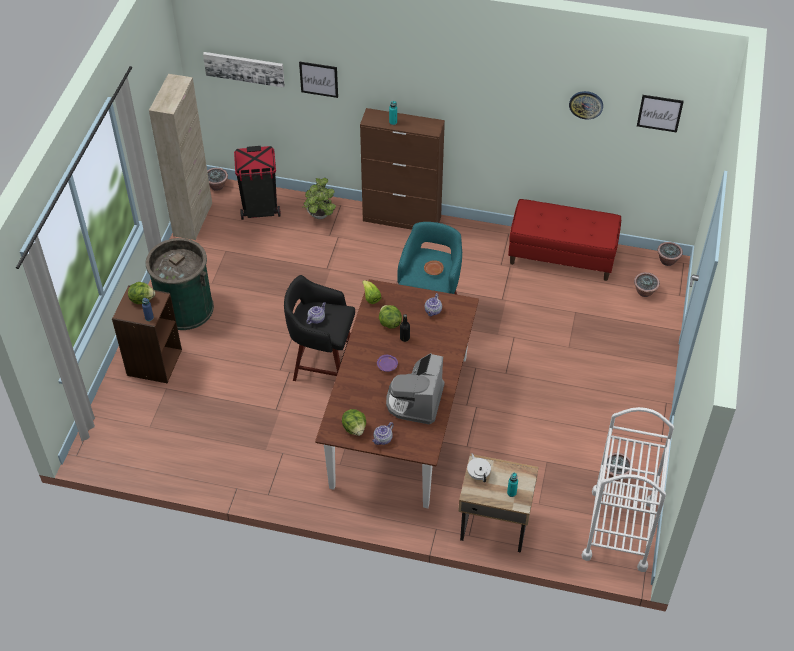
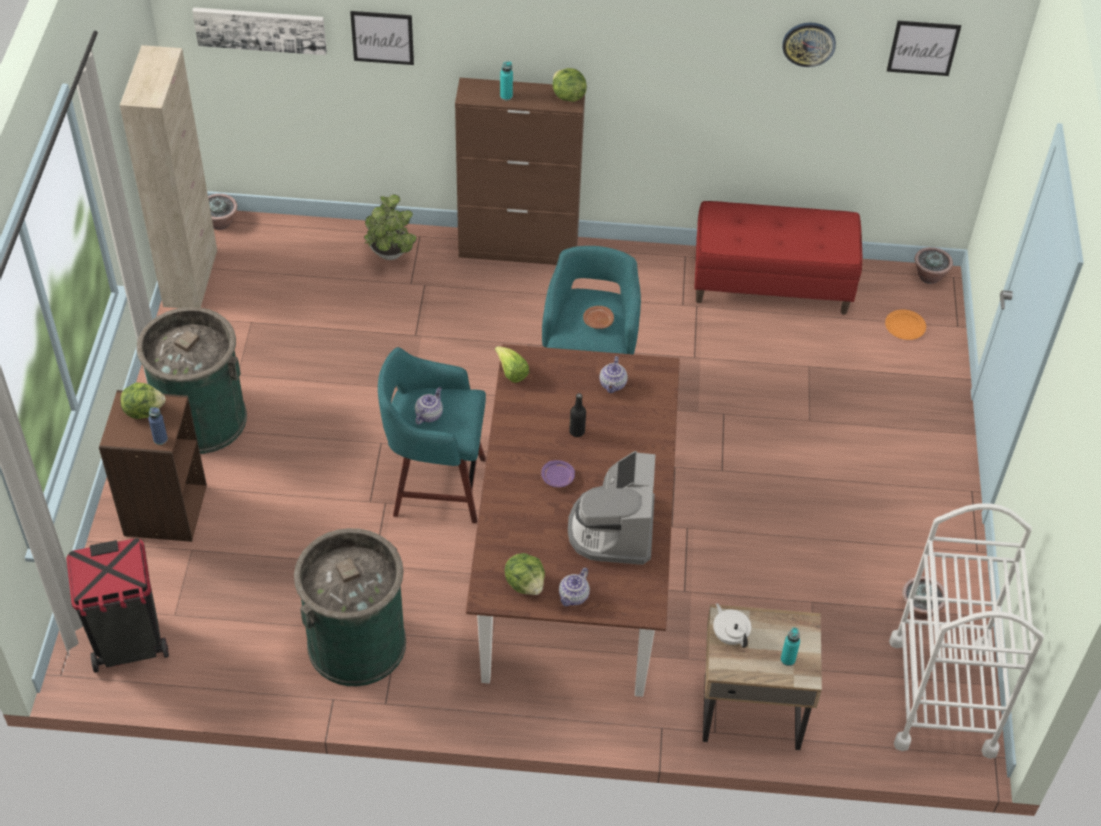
camera: 10 degrees left, 0 degrees up
black trash can [234,146,281,220] -> black trash can moved to [66,538,169,673]
black stool [284,275,355,381] -> turquoise stool [378,347,486,523]
lettuce [379,305,402,329] -> lettuce moved to [553,68,587,102]
potted plant [634,272,660,297] -> orange plate [885,309,926,340]
none -> green trash can [294,528,406,686]

